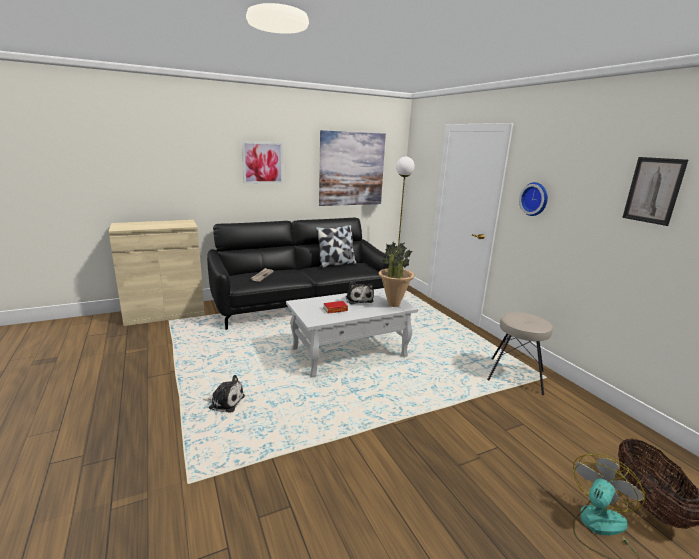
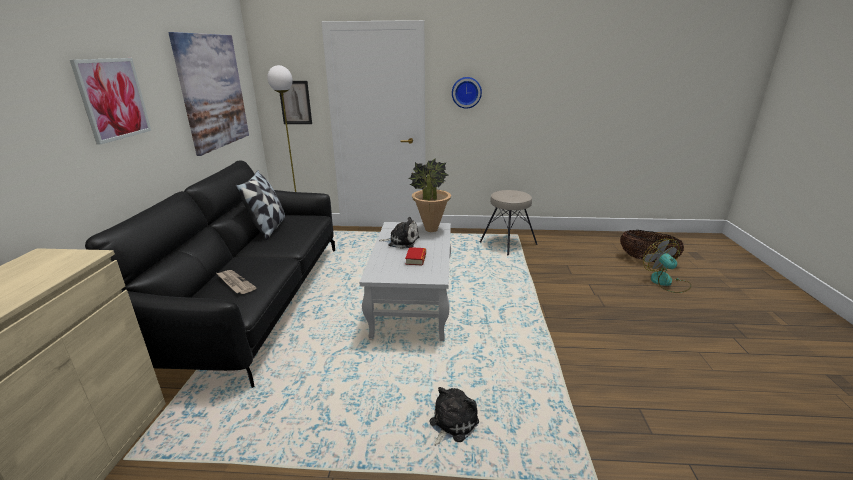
camera: 60 degrees left, 5 degrees up
picture [622,157,688,226] -> picture moved to [280,81,312,124]

